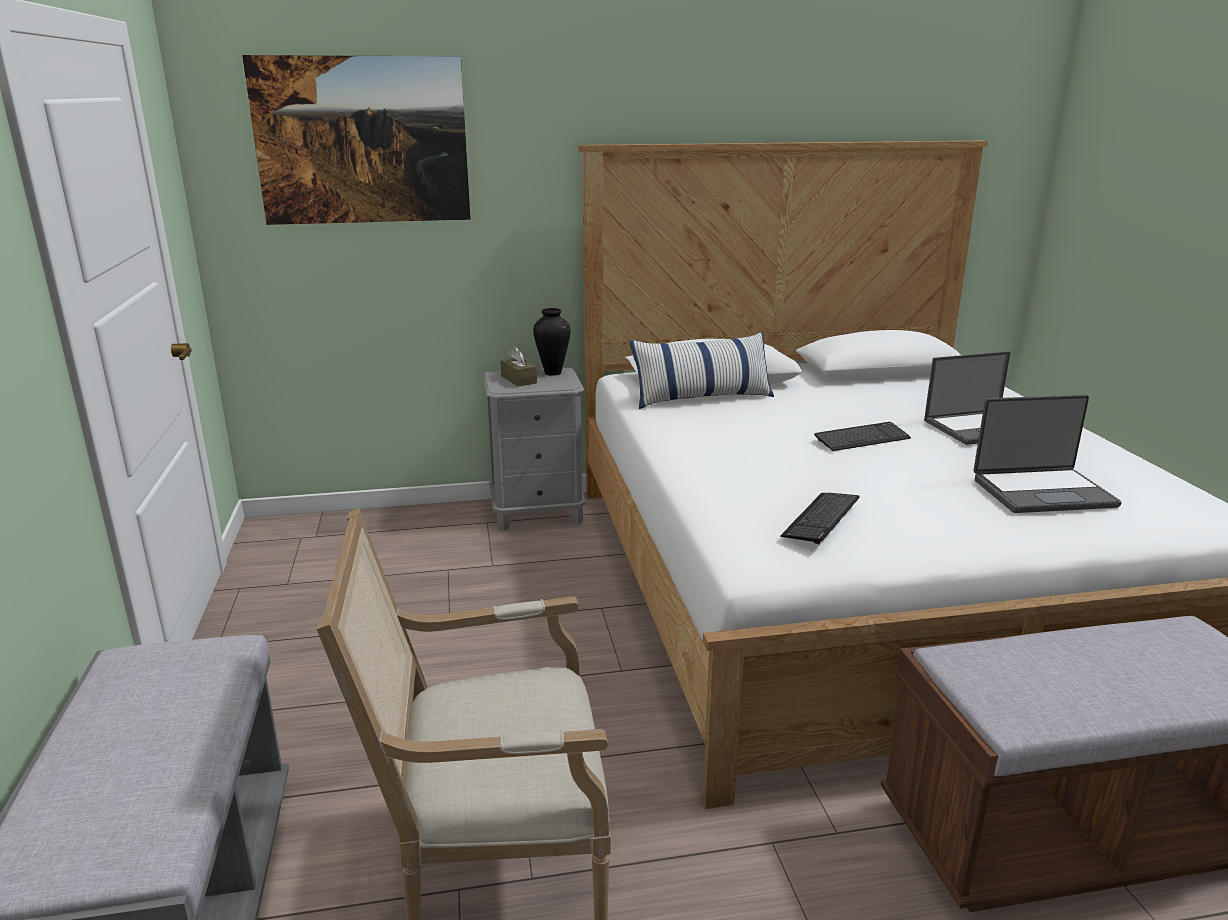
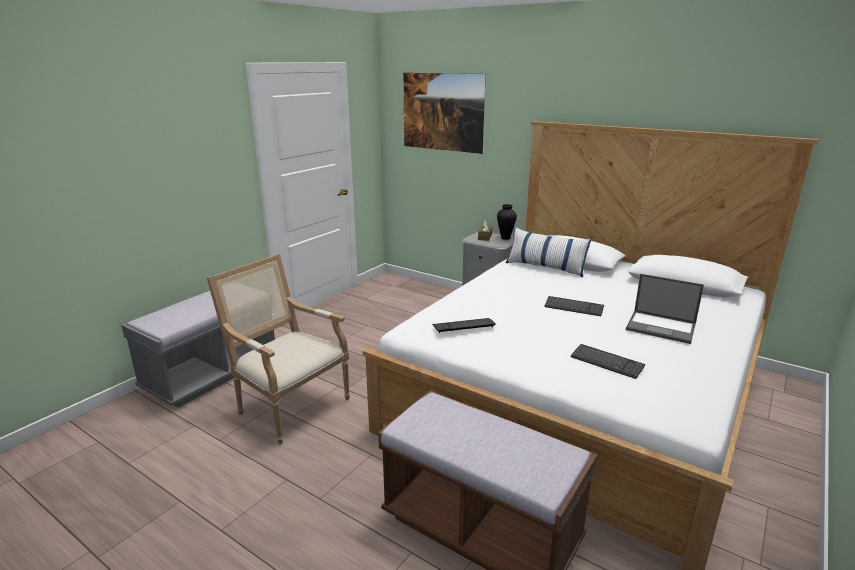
camera: 45 degrees right, 0 degrees up
laptop [973,395,1122,513] -> keyboard [570,344,645,379]

